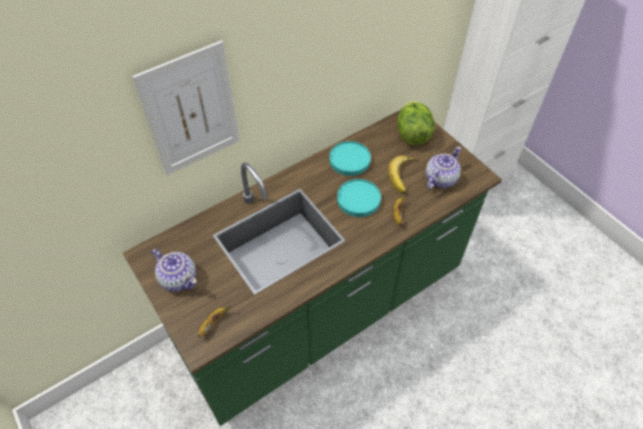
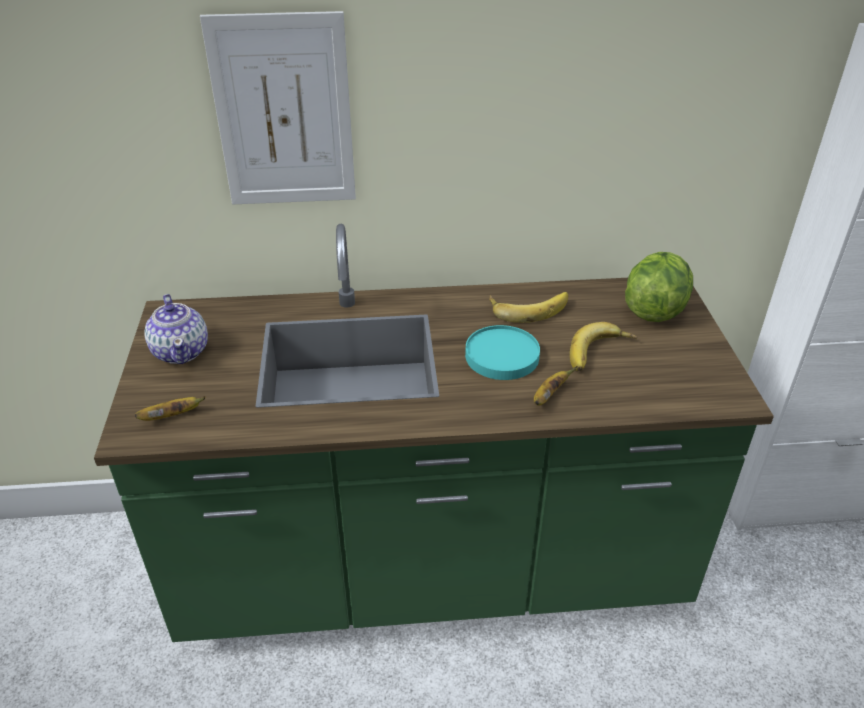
camera: 30 degrees right, 15 degrees down
turquoise plate [330,141,371,176] -> banana [489,292,568,323]
teapot [425,146,461,189] -> none

